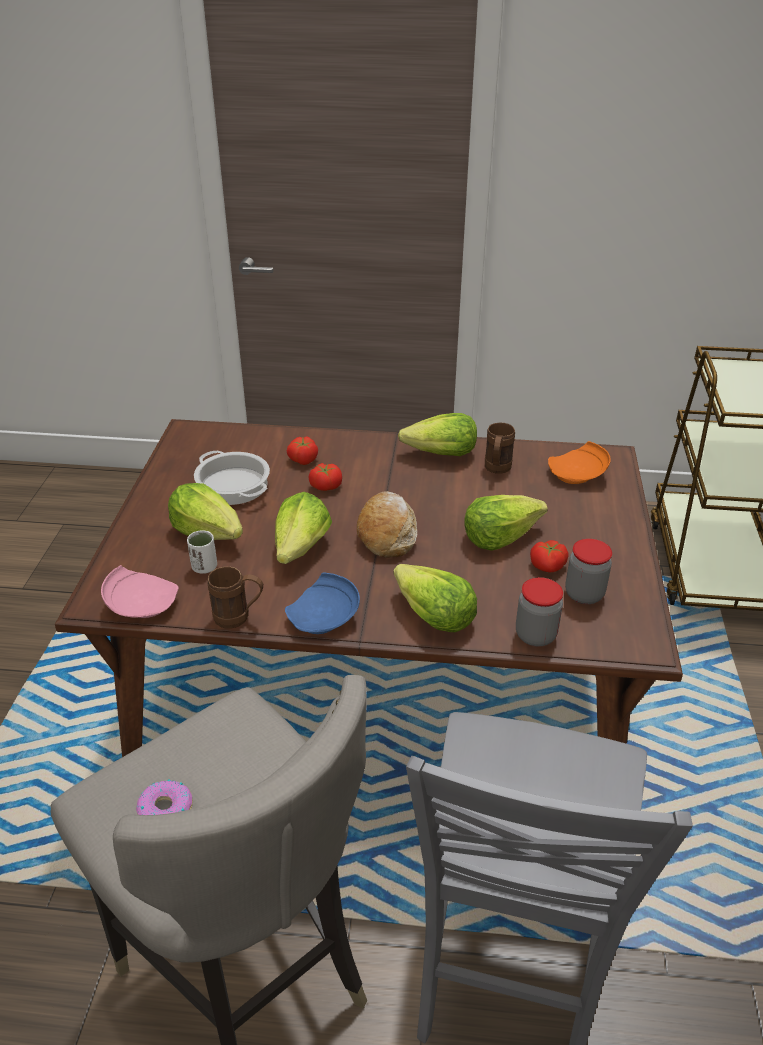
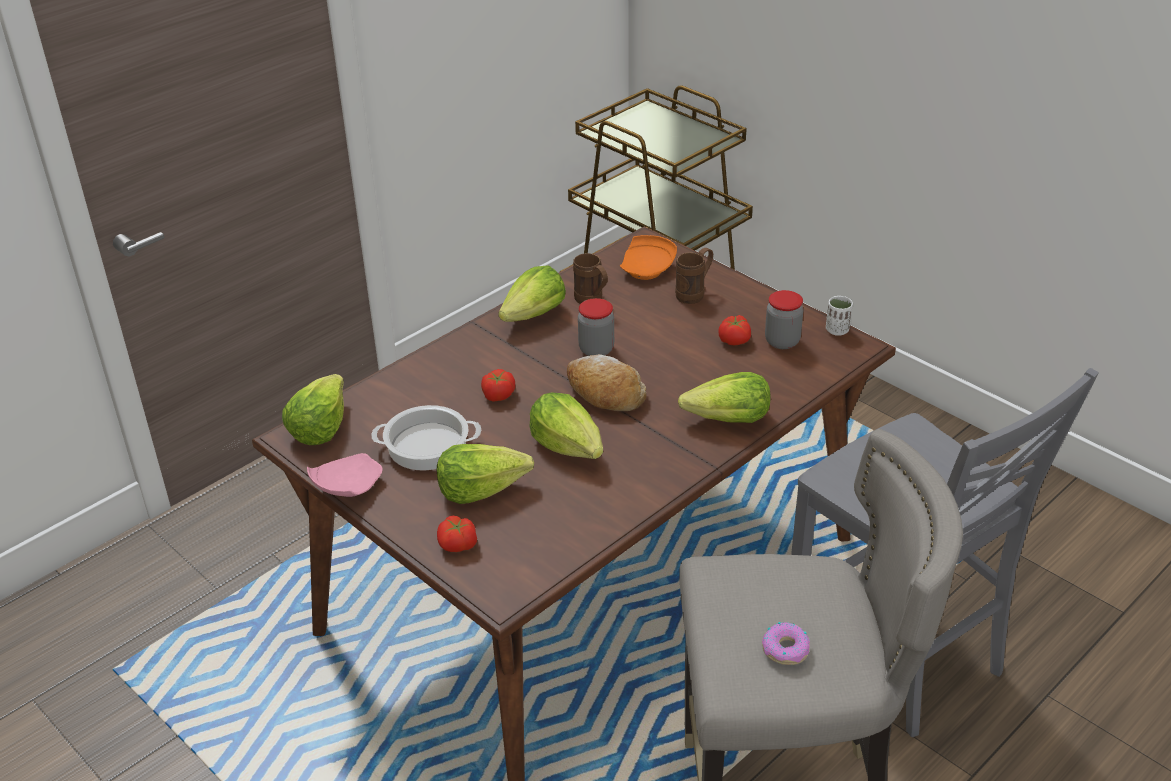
camera: 50 degrees left, 0 degrees up
pink plate [101,565,179,618] -> pink plate moved to [307,453,383,497]
white cup [187,530,217,574] -> white cup moved to [826,296,853,336]
brown mug [207,567,263,629] -> brown mug moved to [675,248,713,304]
blue plate [285,573,360,634] -> none
tomato [287,436,318,465] -> tomato moved to [437,516,477,552]
lettuce [464,495,548,551] -> lettuce moved to [282,374,344,445]
jar [516,577,563,647] -> jar moved to [578,298,614,356]

